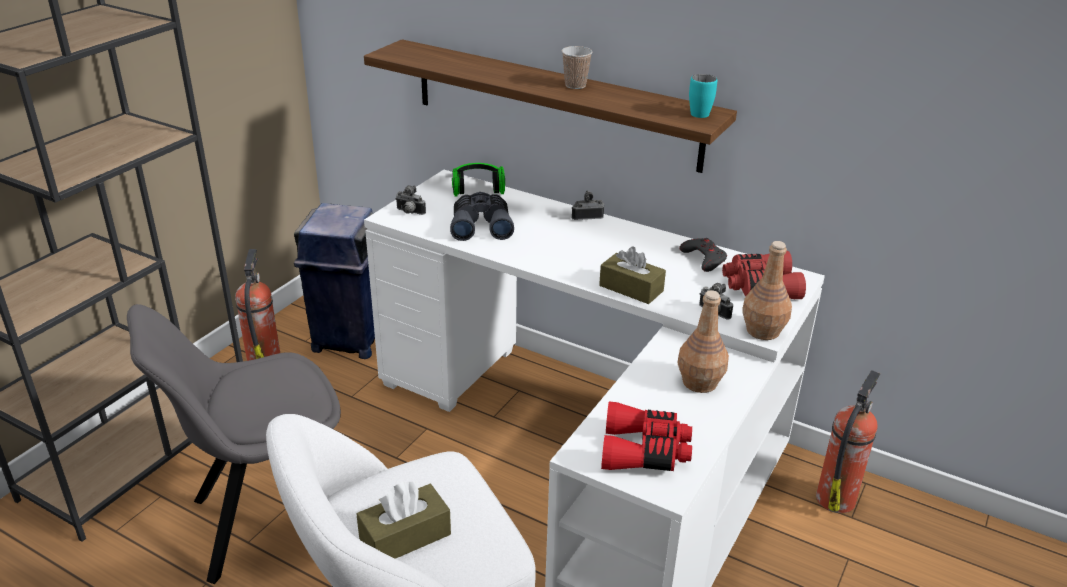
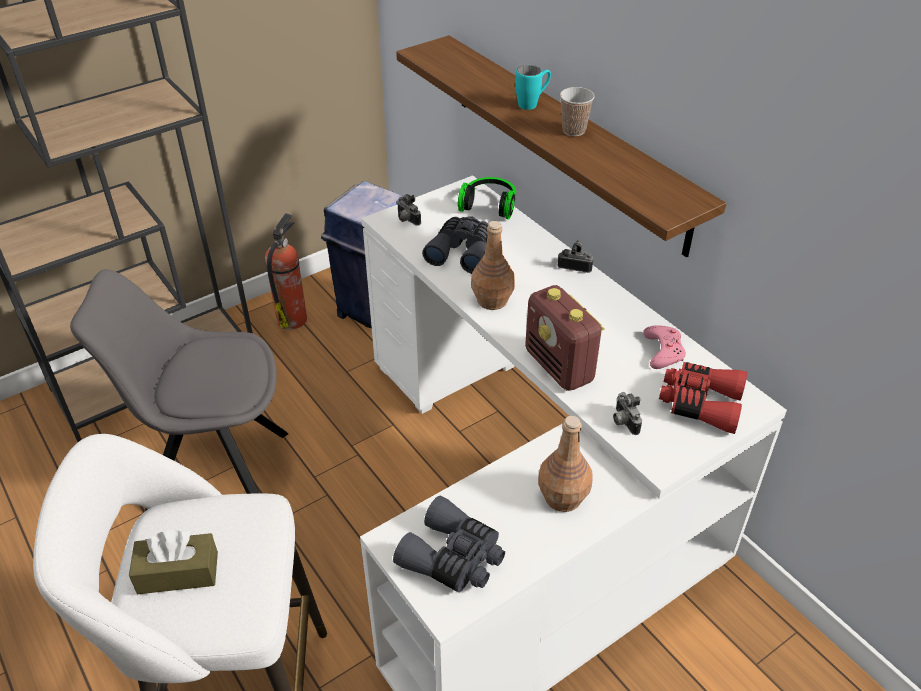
camera: 25 degrees right, 10 degrees up
brown tissue box [599,247,666,304] -> radio [525,285,605,391]
red binoculars [601,401,692,471] -> grey binoculars [393,496,505,592]
grey game controller [679,238,727,272] -> pink game controller [643,325,686,369]
turquoise mug [689,74,717,118] -> turquoise mug moved to [515,65,551,110]
brown bottle [742,241,792,340] -> brown bottle moved to [471,221,515,310]
fire extinguisher [816,370,880,513] -> none

